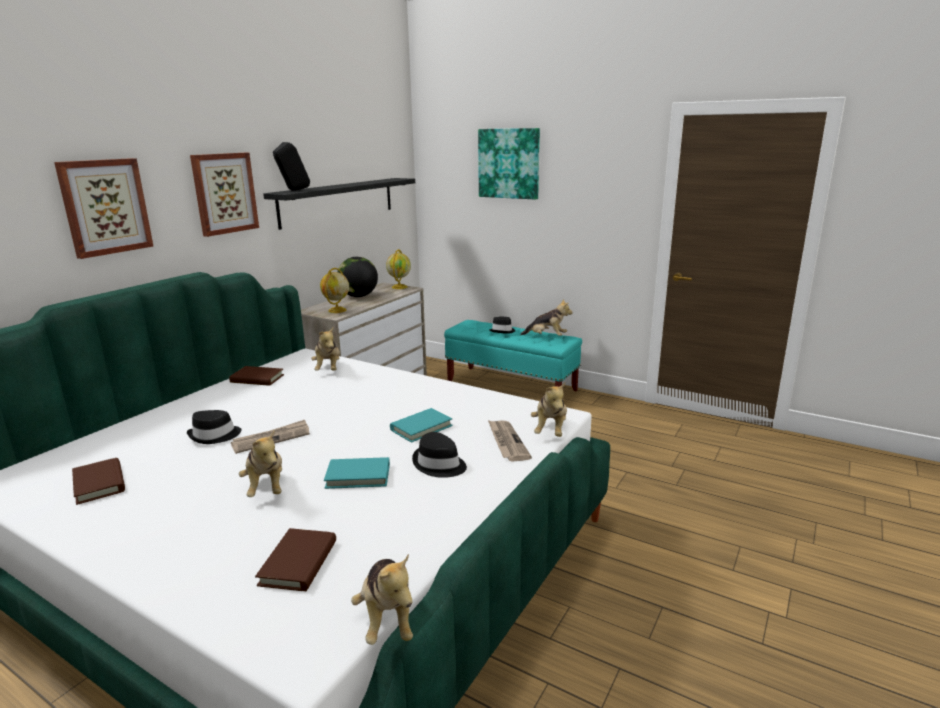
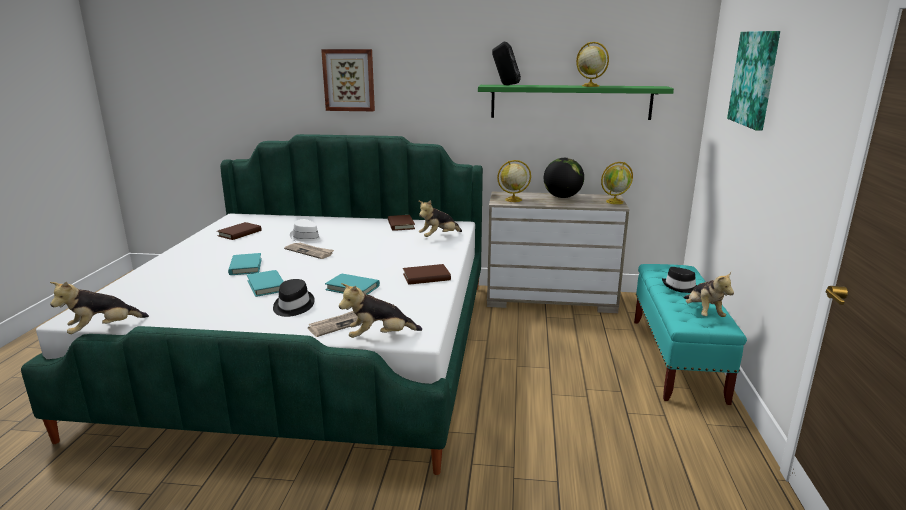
camera: 65 degrees right, 0 degrees up
black hat [187,410,241,444] -> white hat [290,219,324,243]
picture [190,153,259,237] -> none
plush toy [239,430,282,497] -> turquoise book [228,253,262,275]
brown book [255,528,336,591] -> brown book moved to [403,264,451,285]
black shelf [263,178,415,230] -> green shelf [478,85,674,120]
none -> globe [576,42,609,87]

